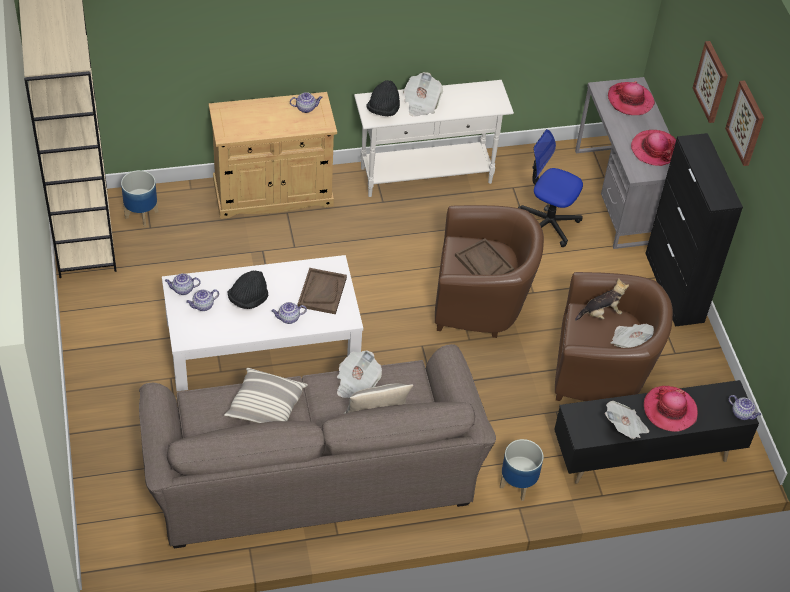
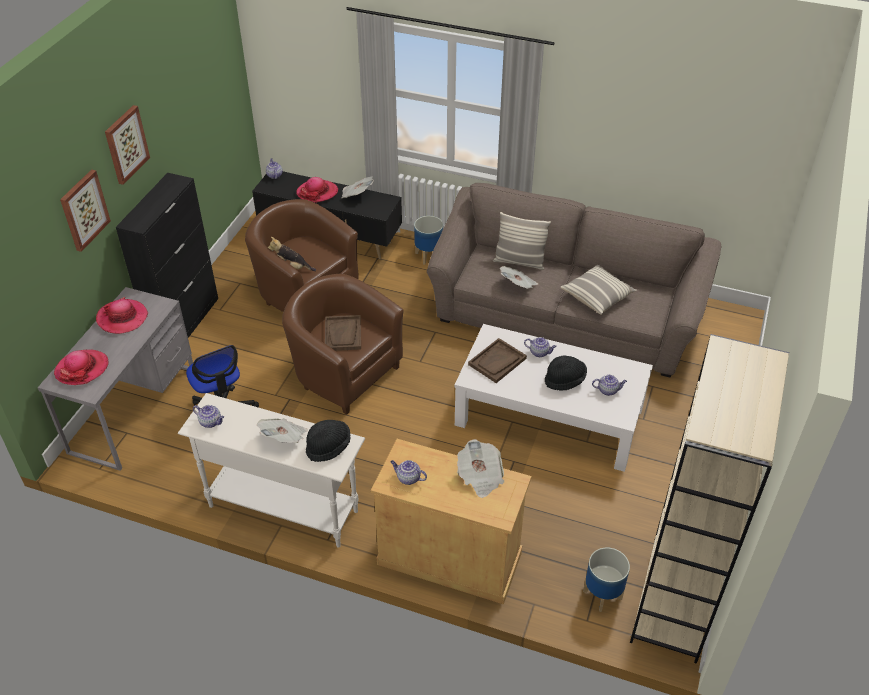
camera: 145 degrees left, 5 degrees down
teapot [165,273,201,295] -> teapot moved to [193,405,224,428]
newspaper [610,324,654,348] -> newspaper moved to [457,439,504,498]

